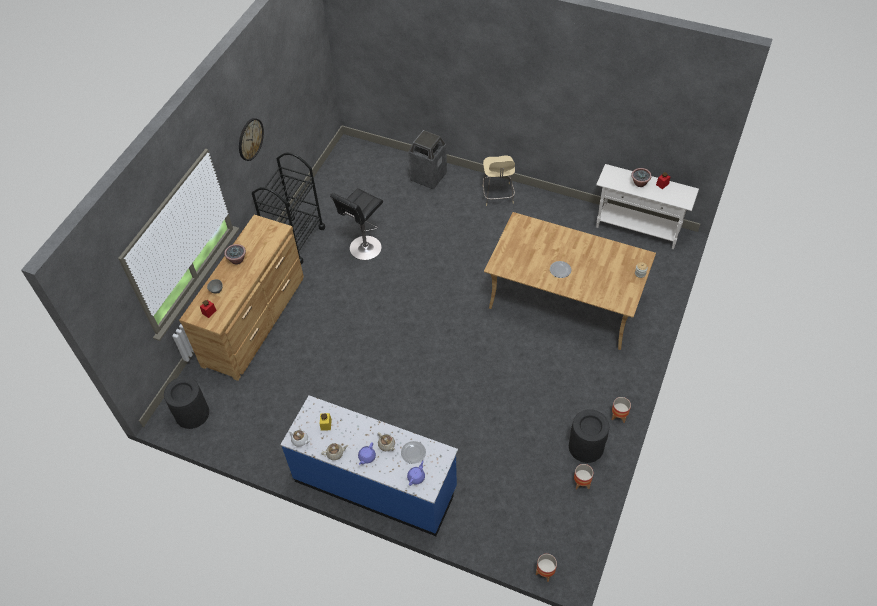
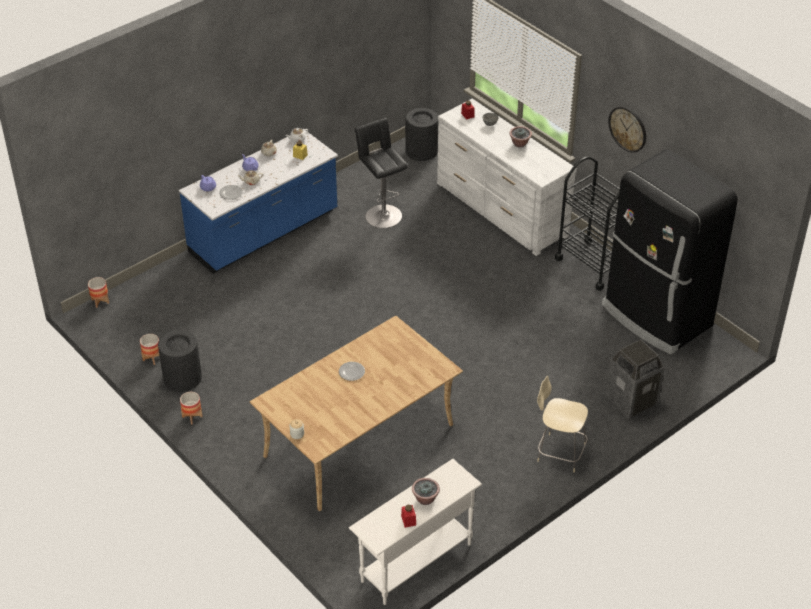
camera: 115 degrees right, 10 degrees down
brown dresser [179,215,304,381] -> white dresser [437,99,577,256]
black stool [330,188,383,260] -> black stool moved to [355,118,408,228]
none -> black fridge [602,150,738,354]

